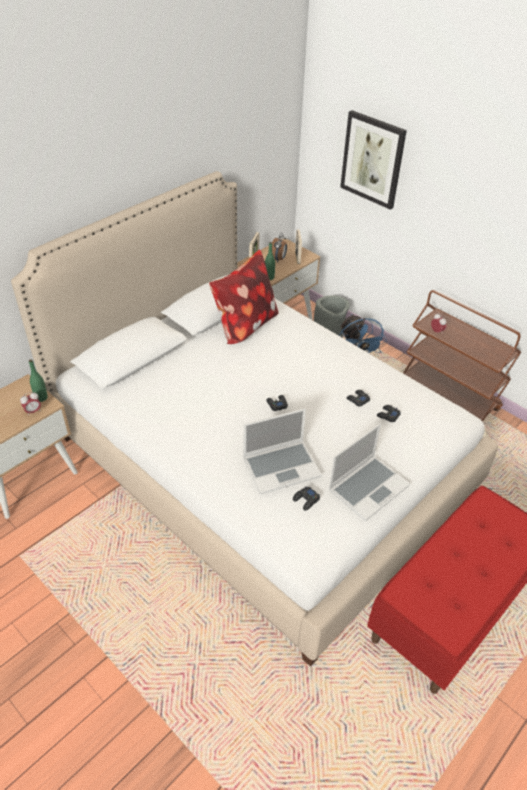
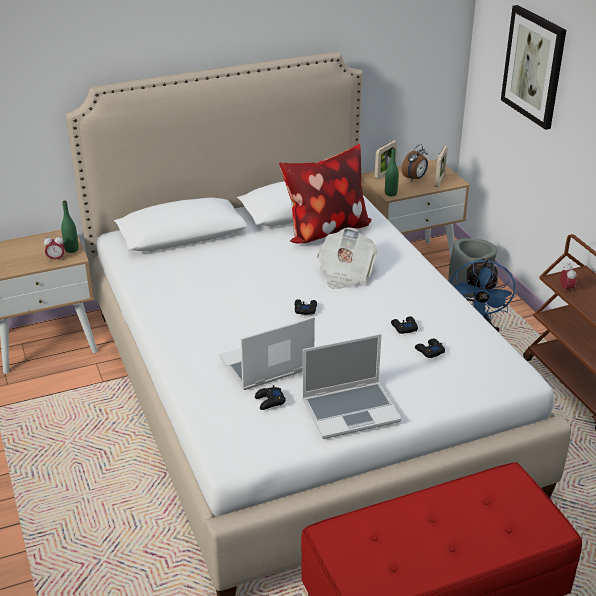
camera: 25 degrees right, 10 degrees down
laptop [243,408,322,494] -> laptop turned 150 degrees clockwise [219,316,315,390]
none -> newspaper [317,228,377,289]

